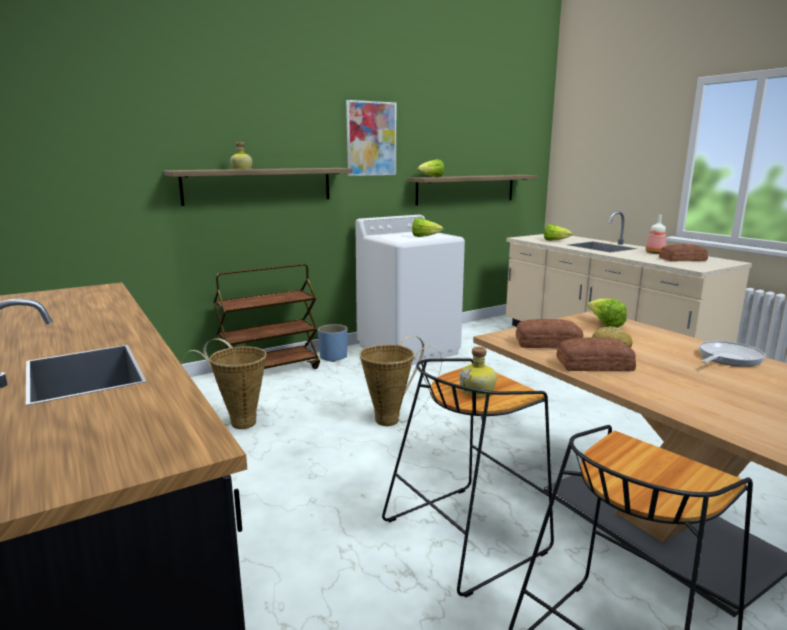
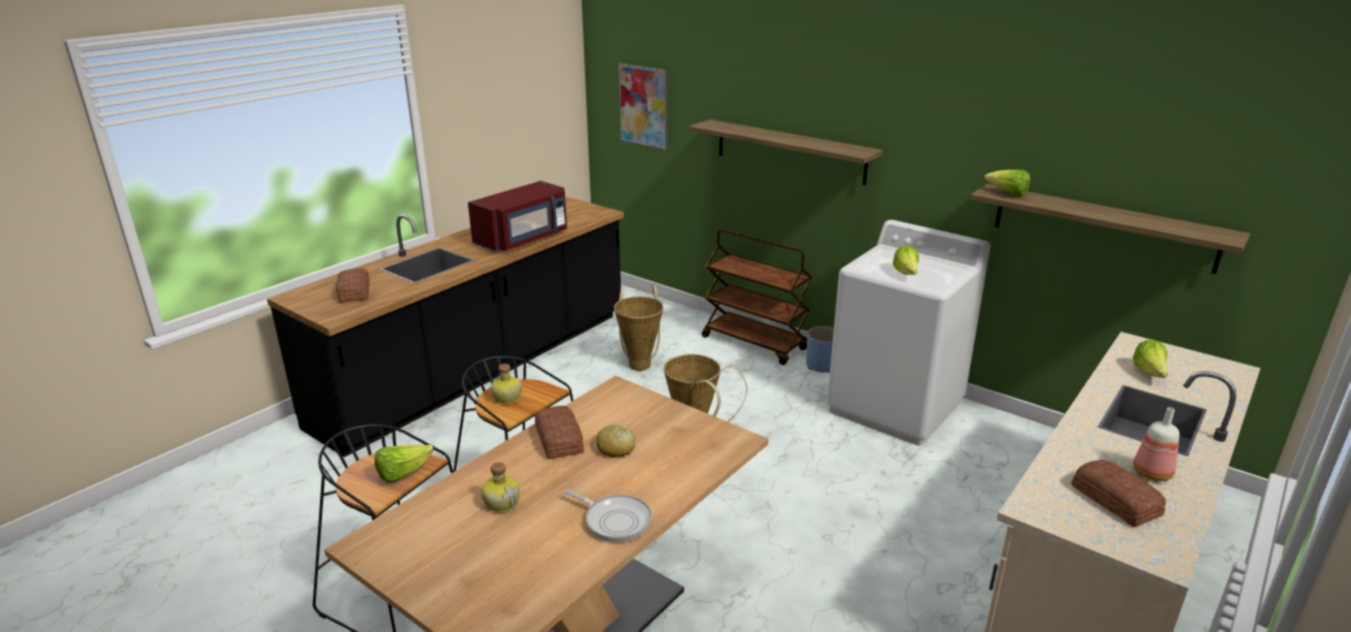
camera: 70 degrees right, 10 degrees up
bottle [230,142,253,170] -> bottle moved to [481,462,520,513]
picture [346,100,396,176] -> picture moved to [618,63,668,150]
bread [516,319,584,348] -> bread moved to [336,268,370,303]
lettuce [587,298,627,328] -> lettuce moved to [374,444,434,483]
none -> red microwave [468,181,567,252]

